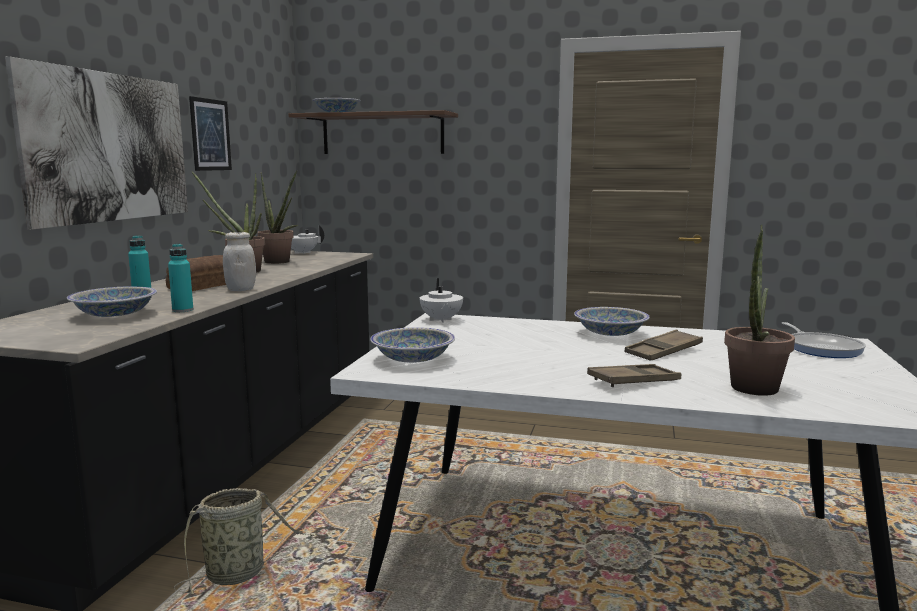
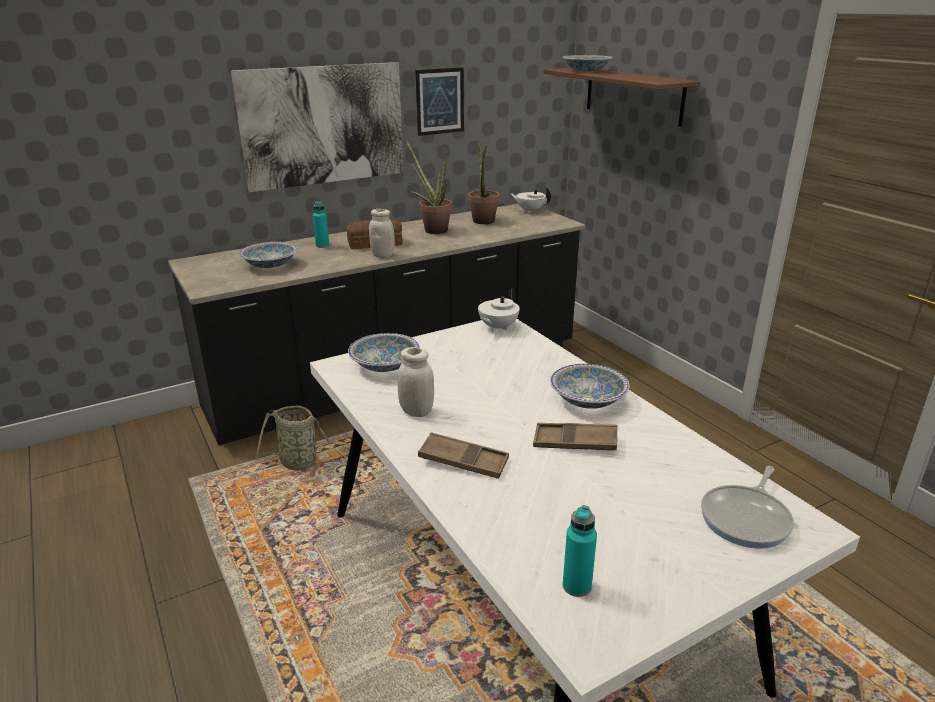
camera: 45 degrees right, 15 degrees up
turquoise bottle [168,244,193,312] -> turquoise bottle moved to [563,505,597,597]
potted plant [724,225,795,396] -> none
none -> white jar [398,347,434,417]

